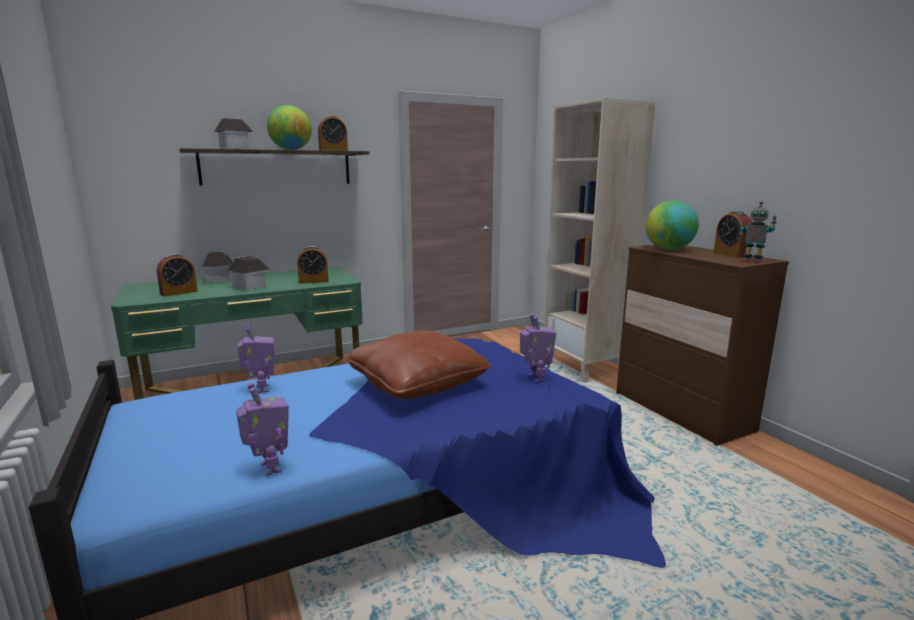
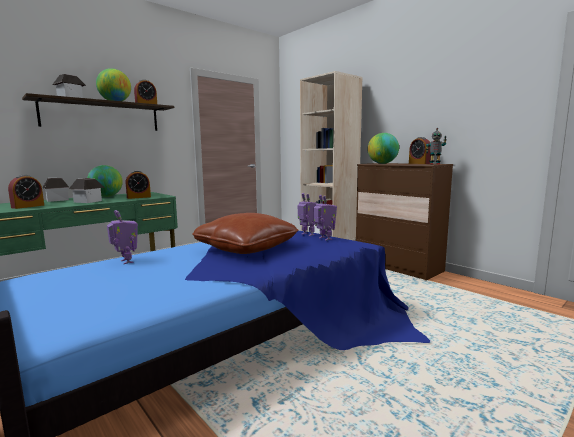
camera: 15 degrees left, 5 degrees down
toy robot [236,383,289,476] -> toy robot moved to [298,193,318,236]
none -> globe [87,165,123,197]

